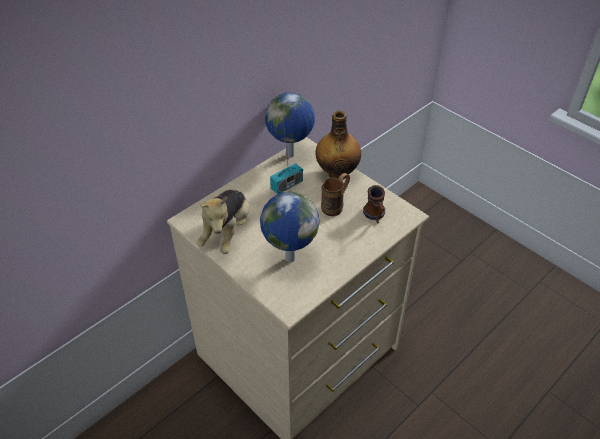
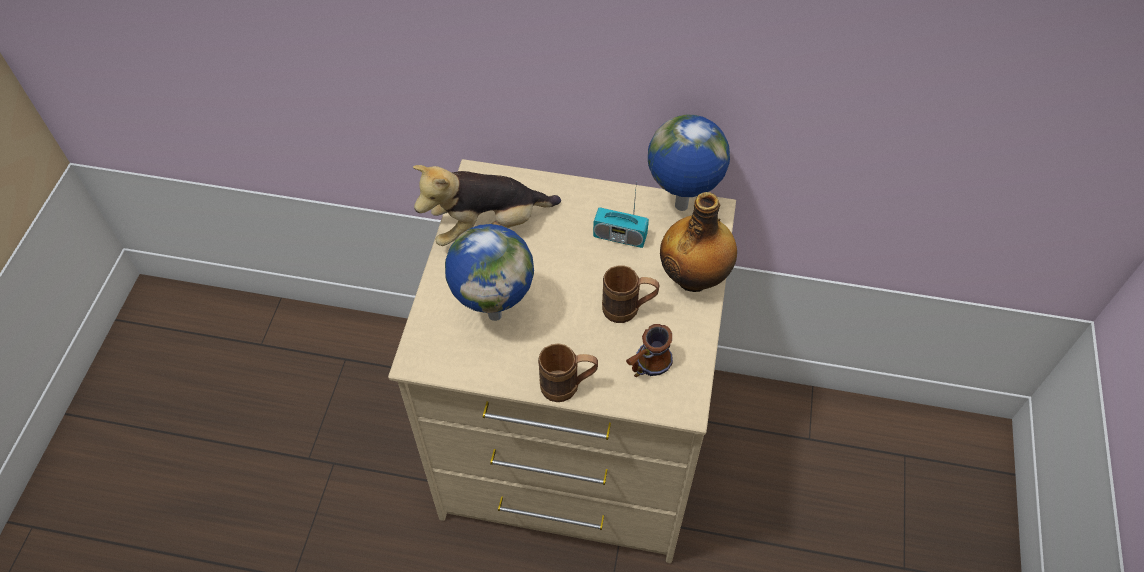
camera: 55 degrees right, 10 degrees up
none -> brown mug [538,343,598,402]

